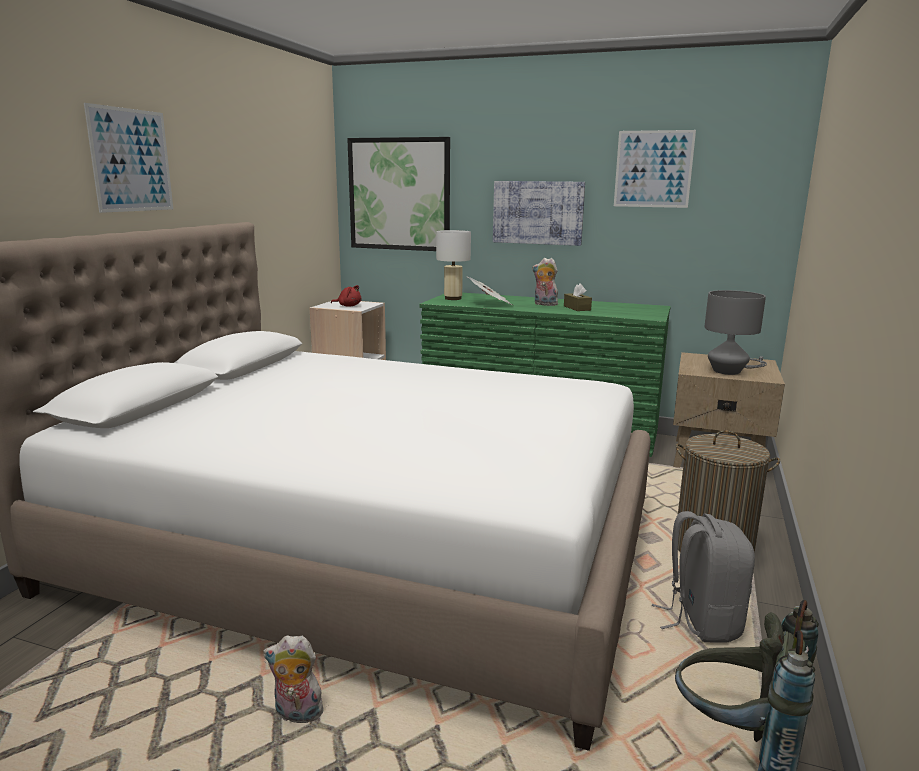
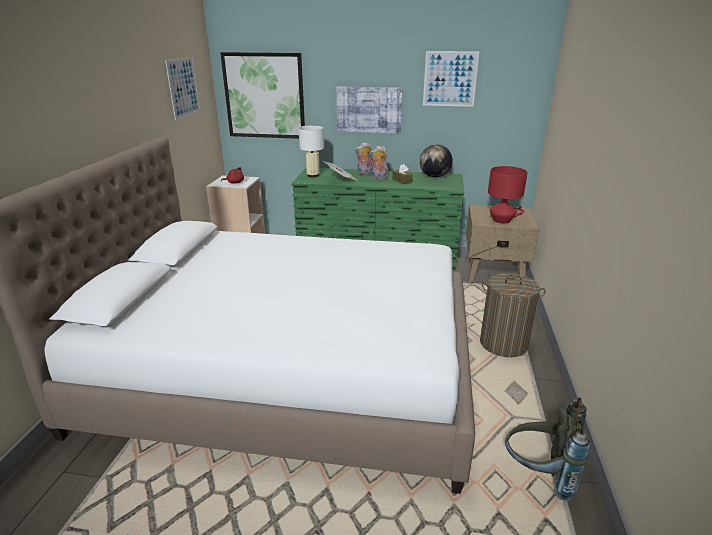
camera: 10 degrees left, 10 degrees up
picture [84,103,173,213] -> picture moved to [165,57,200,120]
plush toy [263,635,326,723] -> plush toy moved to [354,142,372,175]
grey backpack [652,511,755,642] -> none
grey table lamp [705,290,767,375] -> red table lamp [488,166,527,223]
none -> globe [420,144,453,178]

